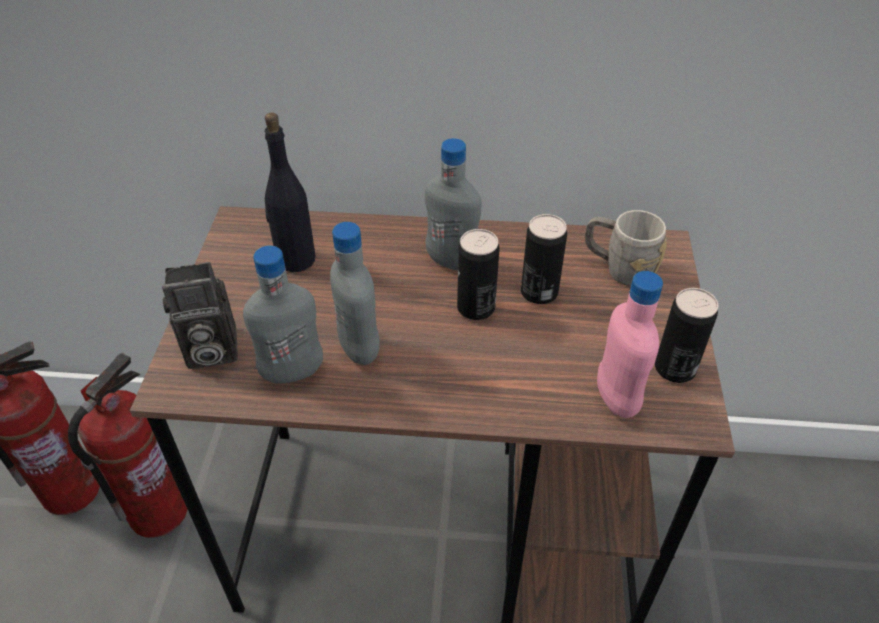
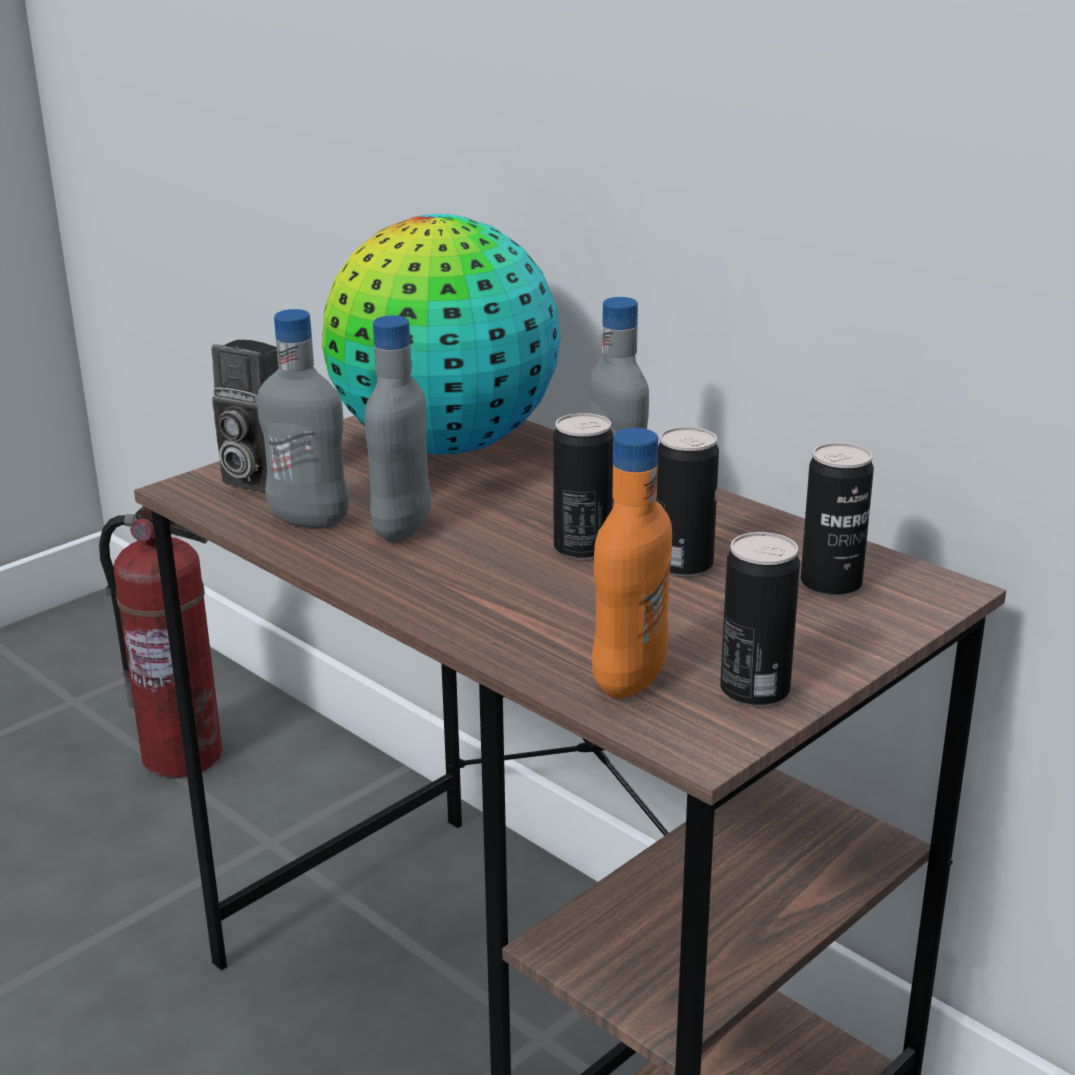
camera: 40 degrees right, 20 degrees down
fire extinguisher [68,353,188,538] -> none
black bottle [265,113,315,272] -> globe [322,214,561,454]
grey mug [585,210,667,286] -> can [801,443,874,596]
pink bottle [597,271,663,418] -> orange bottle [592,428,672,698]

